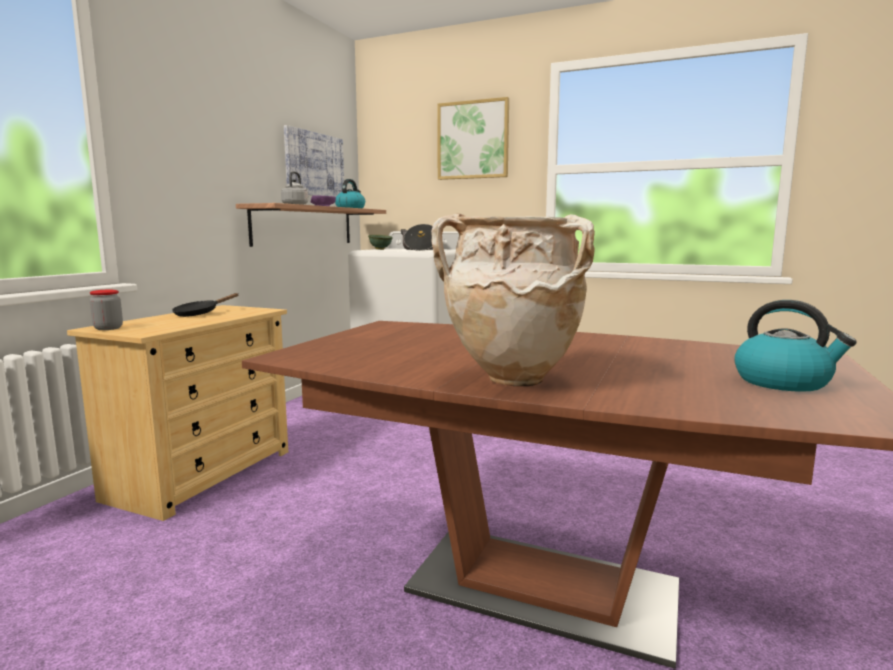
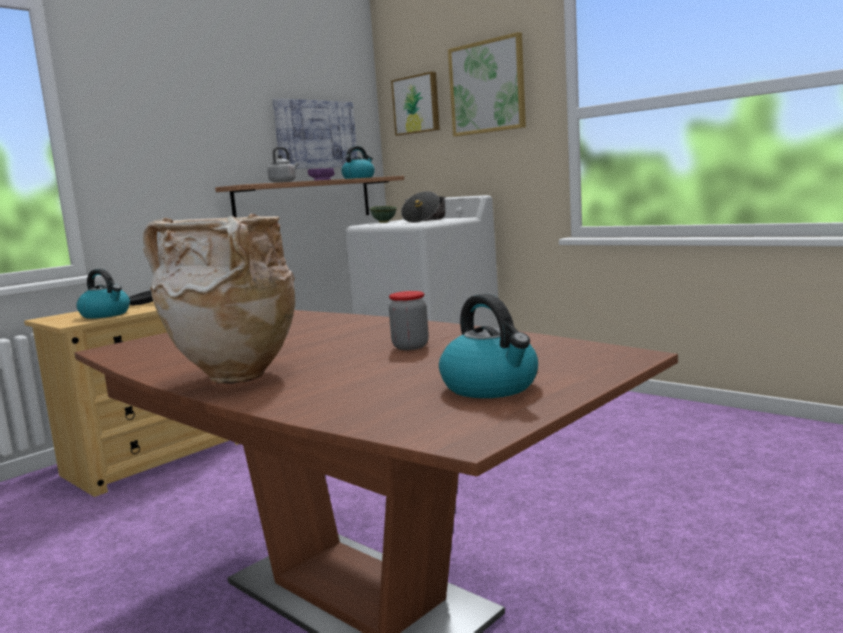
camera: 20 degrees right, 0 degrees up
jar [90,290,123,330] -> jar moved to [389,291,429,350]
none -> kettle [77,269,130,319]
none -> picture [391,72,440,136]

